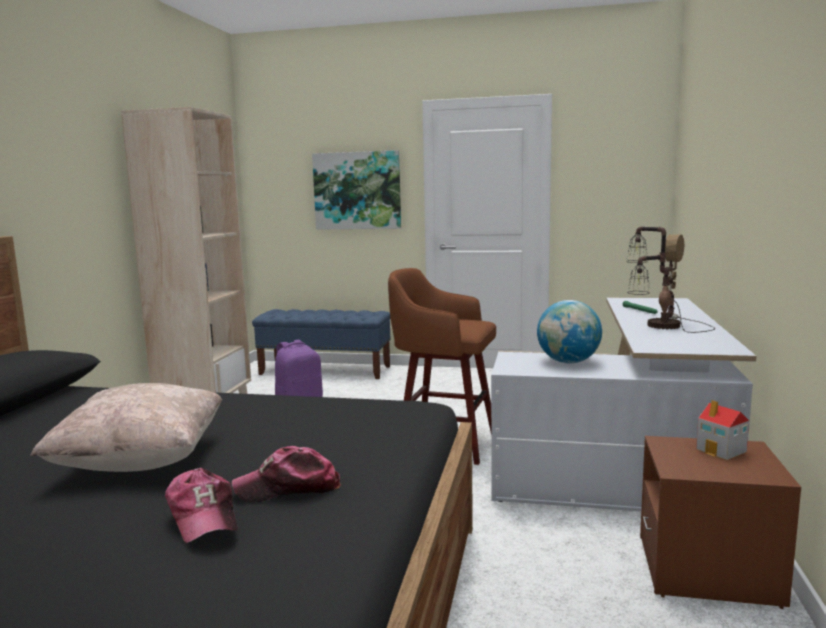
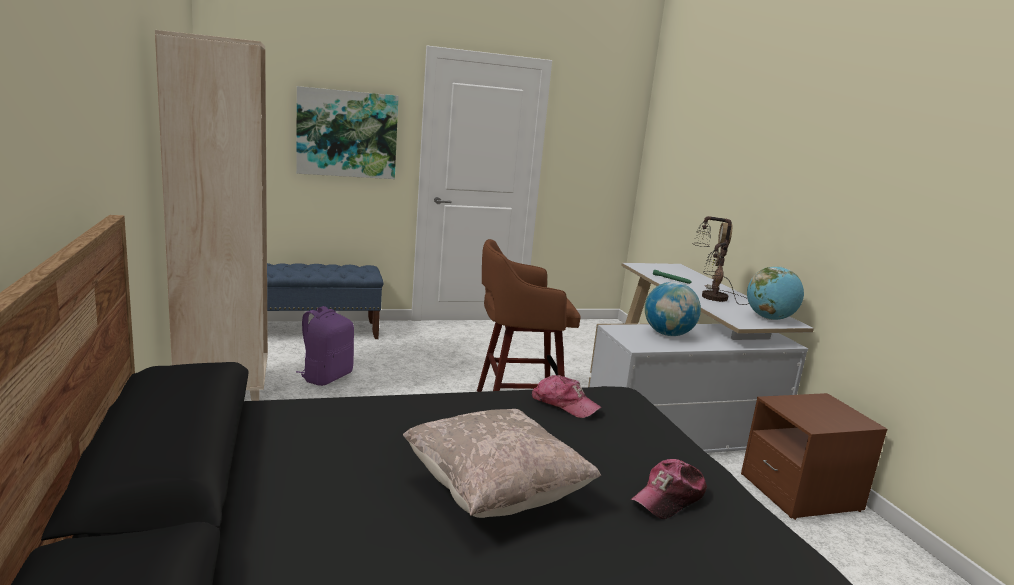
camera: 30 degrees left, 5 degrees up
cap [165,468,238,543] -> cap moved to [532,375,602,418]
toy house [696,400,749,460] -> none
none -> globe [747,267,804,320]

